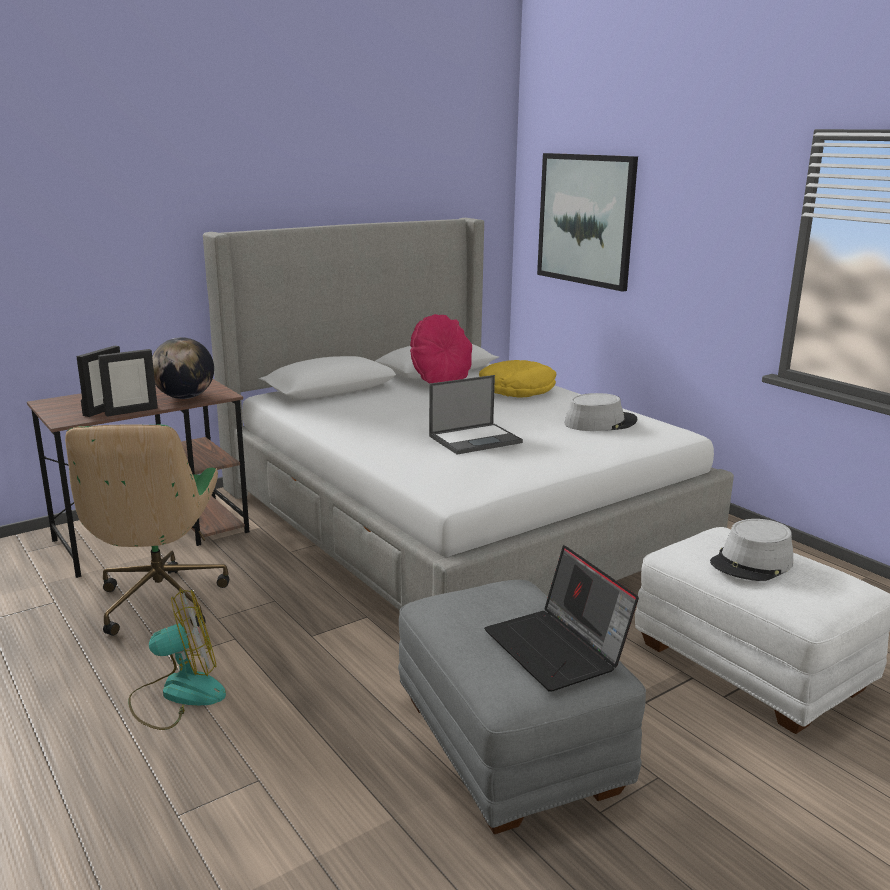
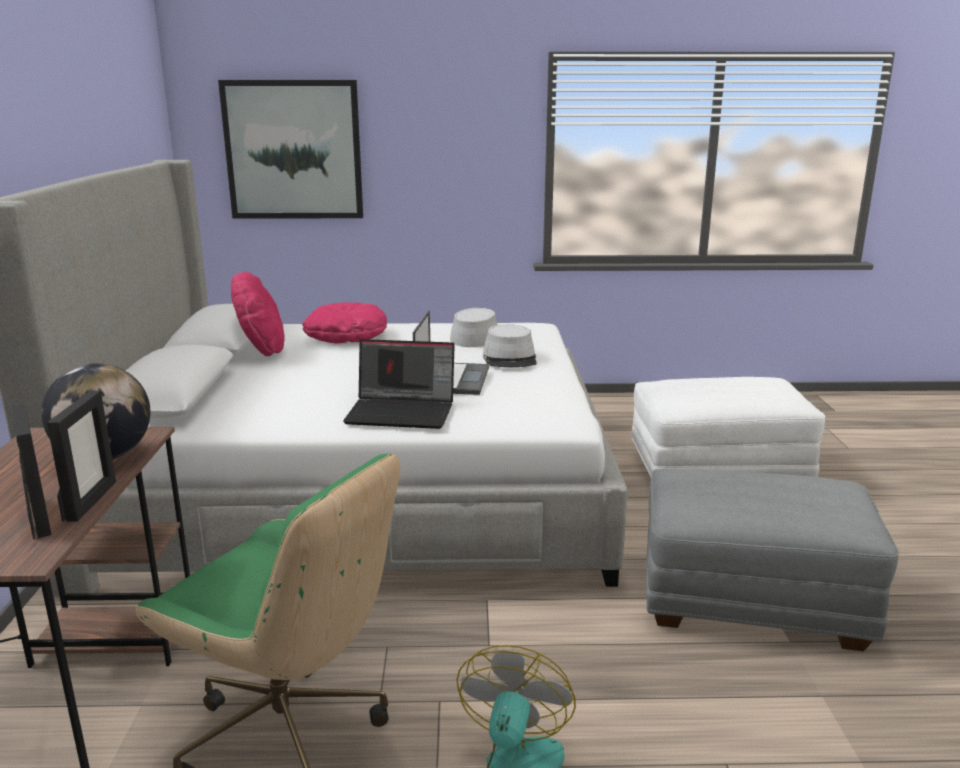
camera: 55 degrees left, 0 degrees up
yellow pillow [479,360,556,397] -> pink pillow [302,302,387,343]
laptop [484,545,639,692] -> laptop moved to [343,339,455,429]
grey hat [710,519,793,581] -> grey hat moved to [483,324,537,367]

